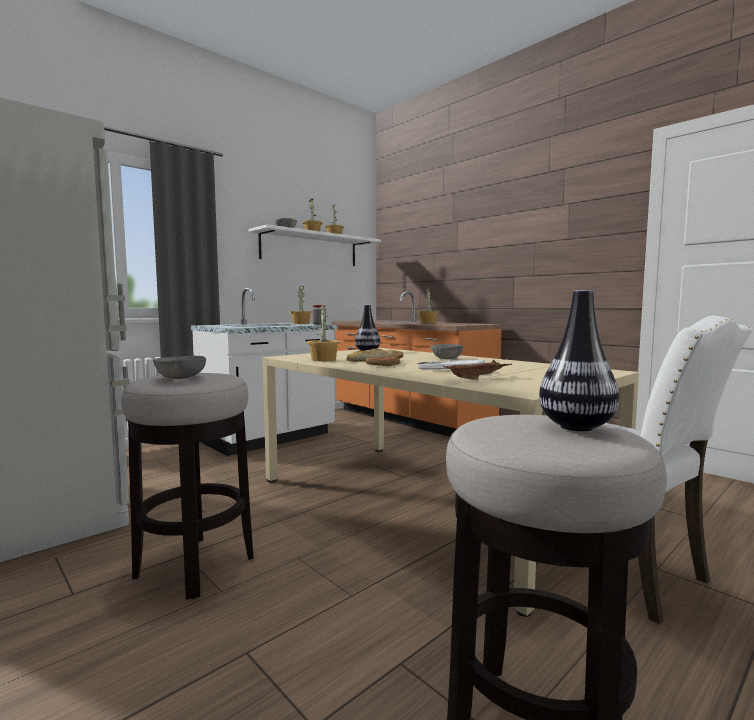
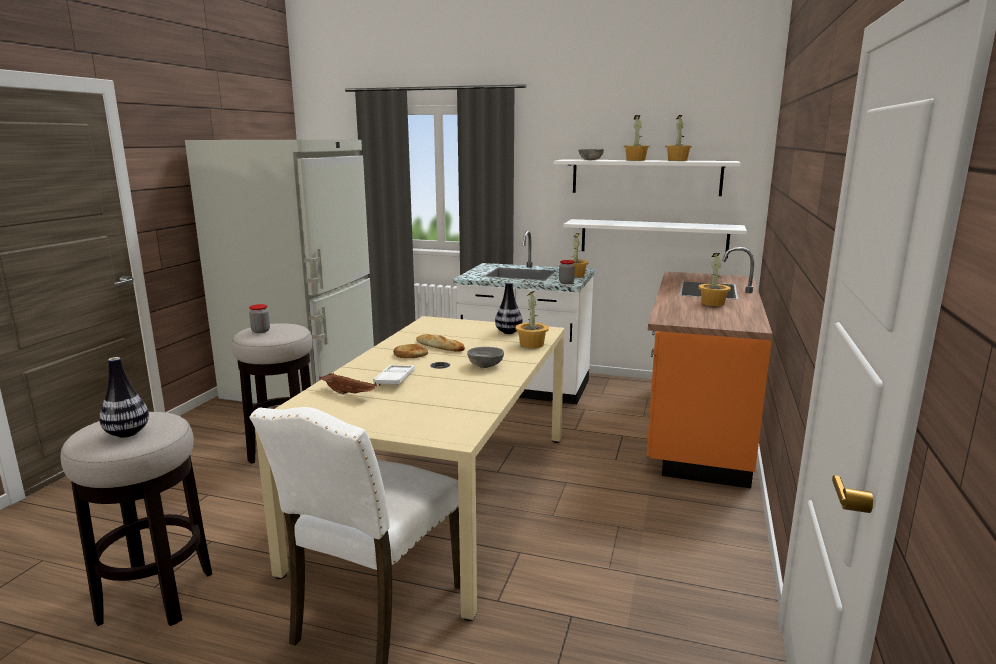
camera: 60 degrees right, 10 degrees up
grey bowl [153,356,206,379] -> jar [249,304,270,333]
potted plant [307,304,340,361] -> potted plant moved to [516,291,549,348]
none -> white shelf [563,219,747,258]

